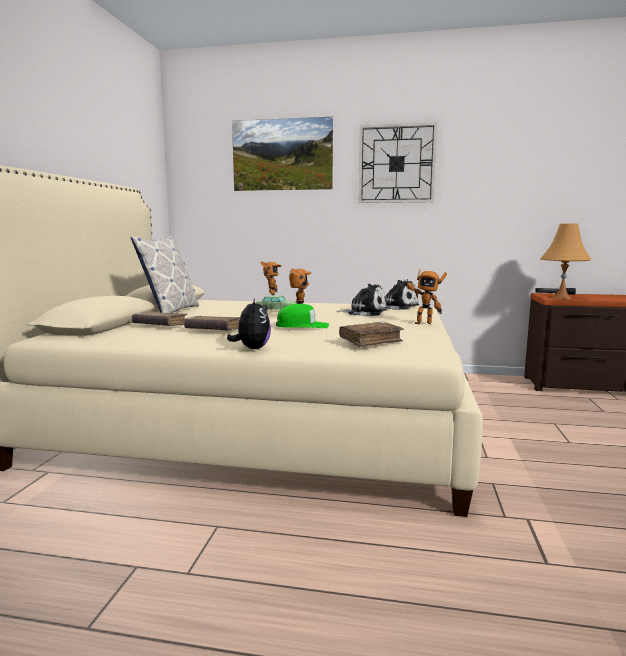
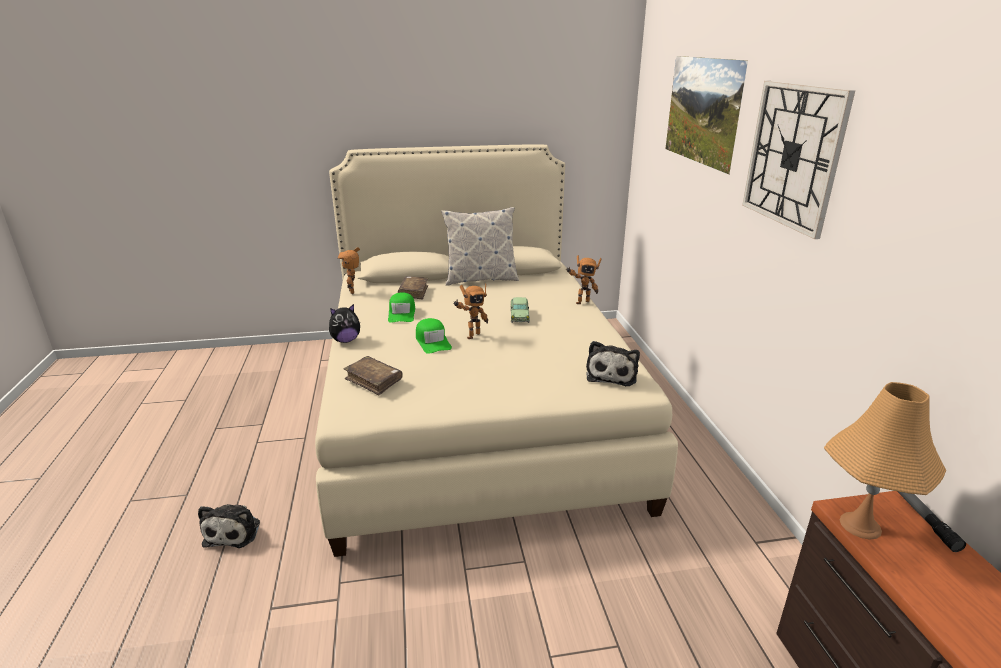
camera: 70 degrees right, 15 degrees up
brown book [184,316,240,331] -> green cap [388,292,415,323]
plush toy [337,284,387,316] -> plush toy moved to [198,504,260,548]
toy robot [403,269,447,324] -> toy robot moved to [338,247,360,294]

